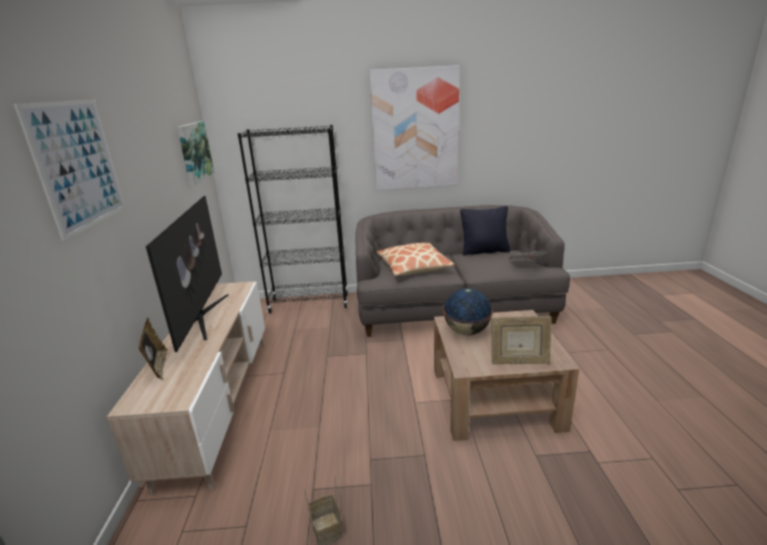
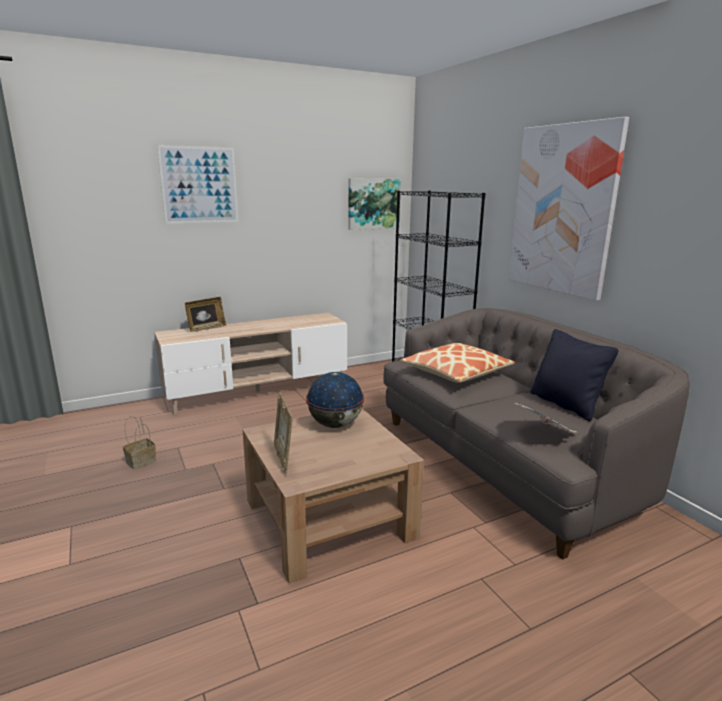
camera: 65 degrees right, 5 degrees down
television [146,196,229,352] -> none

